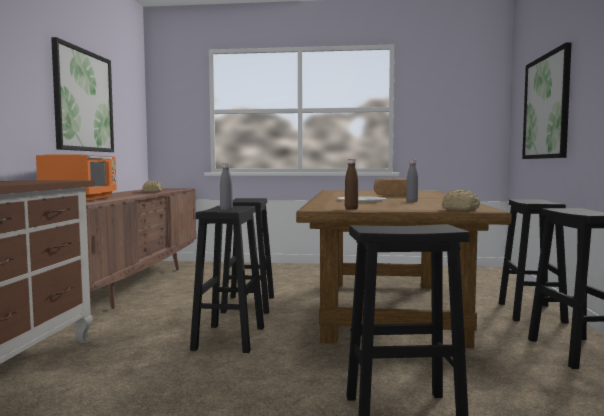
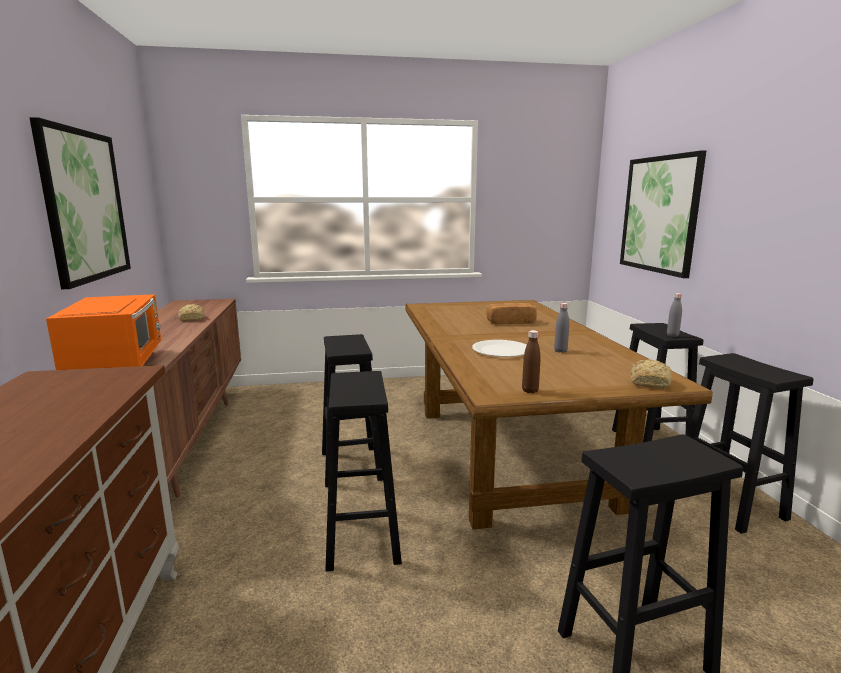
camera: 15 degrees left, 10 degrees up
grey bottle [220,163,233,211] -> grey bottle moved to [667,293,682,337]

